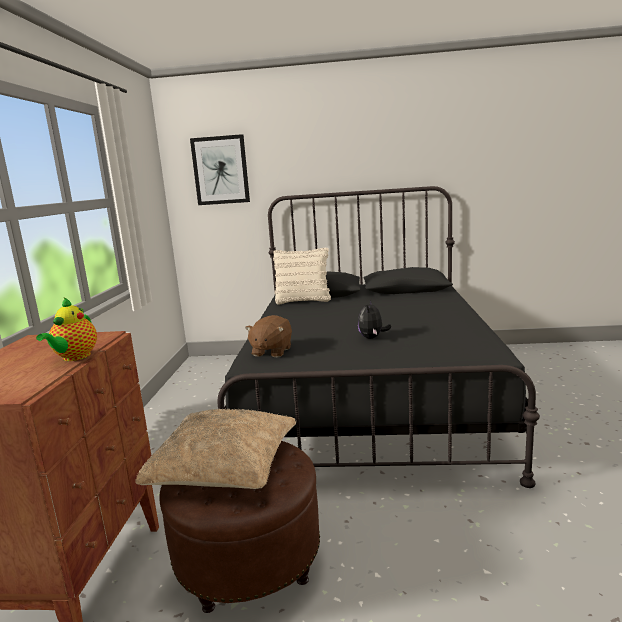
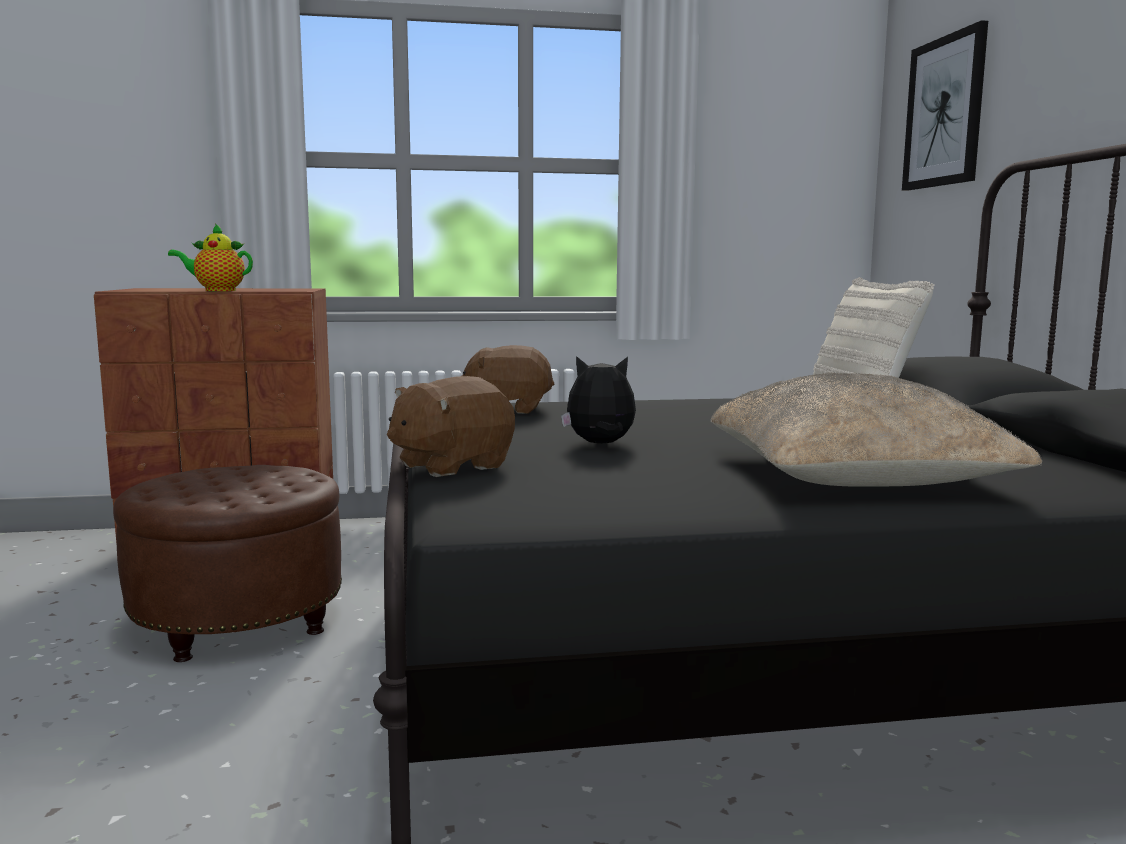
camera: 75 degrees right, 5 degrees down
beige pillow [135,409,297,489] -> beige pillow moved to [711,372,1043,487]
none -> brown plush toy [387,376,515,477]

